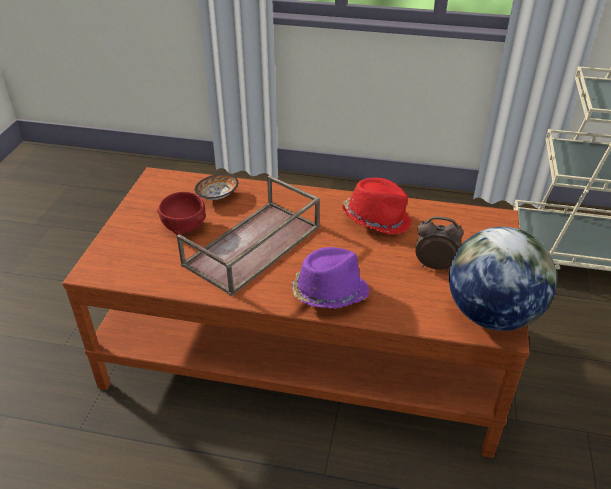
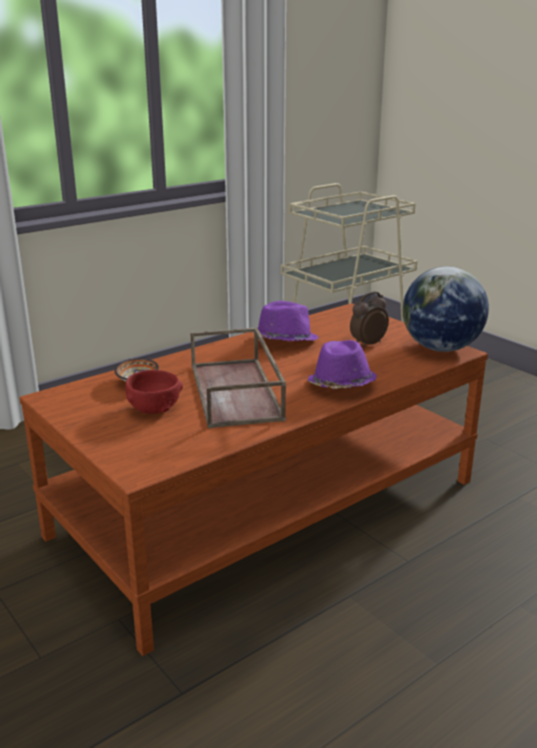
camera: 50 degrees left, 15 degrees down
red hat [342,178,412,235] -> purple hat [257,301,319,341]

